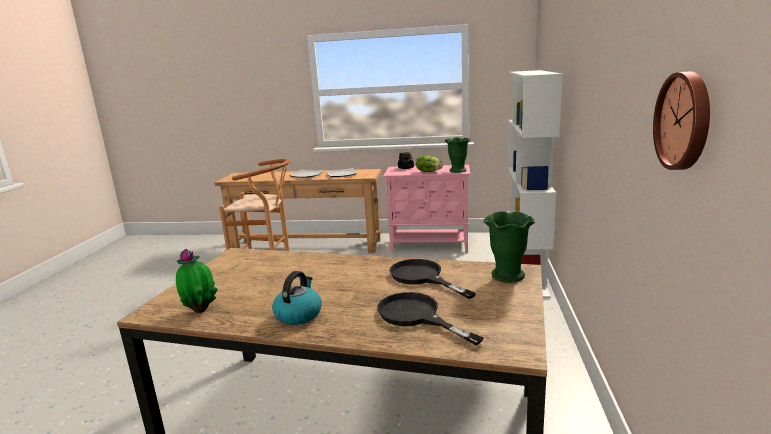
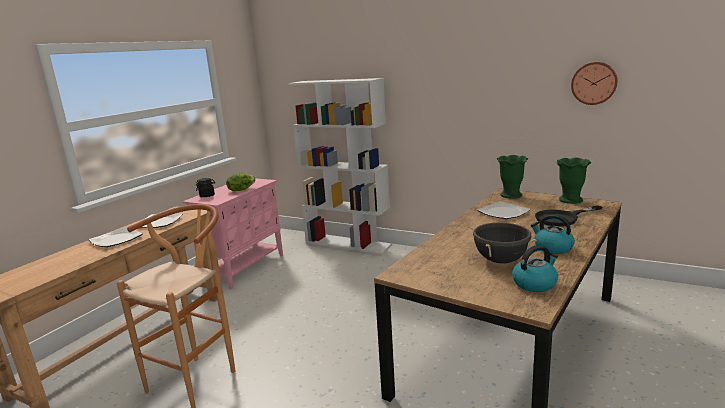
camera: 70 degrees left, 0 degrees up
potted plant [176,249,218,313] -> kettle [512,245,558,292]
black frying pan [389,259,476,299] -> plate [477,201,531,219]
green vase [445,137,470,173] -> green vase moved to [557,157,592,204]
none -> black cooking pot [470,222,537,264]

